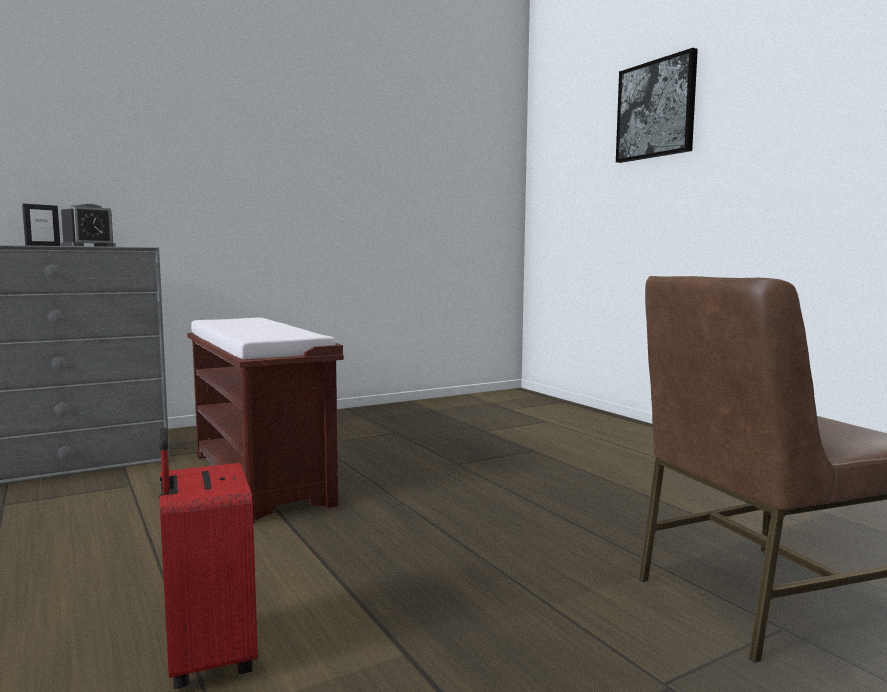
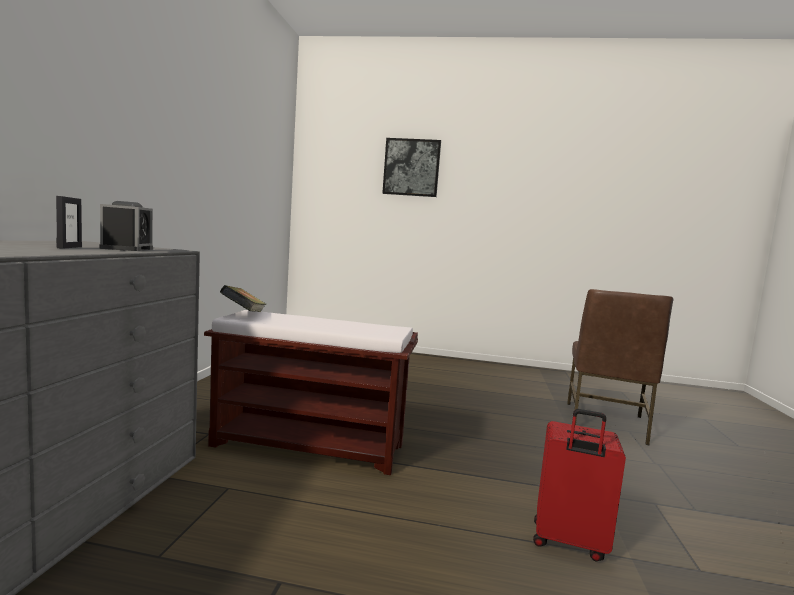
camera: 50 degrees left, 0 degrees up
none -> book [220,285,266,312]

